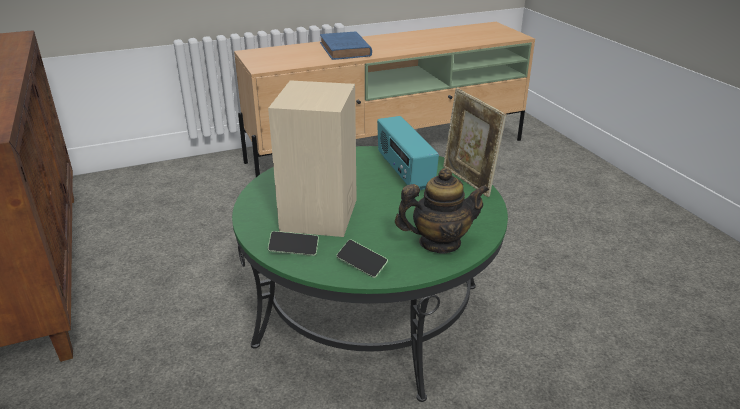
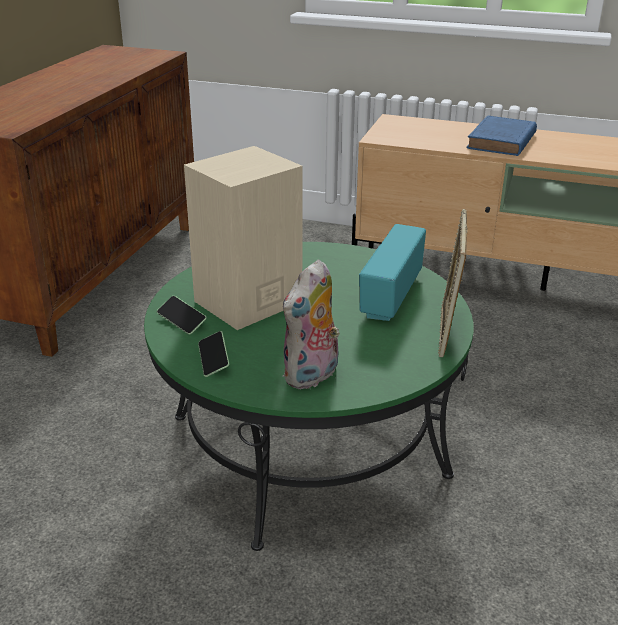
camera: 40 degrees right, 0 degrees up
teapot [395,167,489,254] -> plush toy [283,259,340,389]

